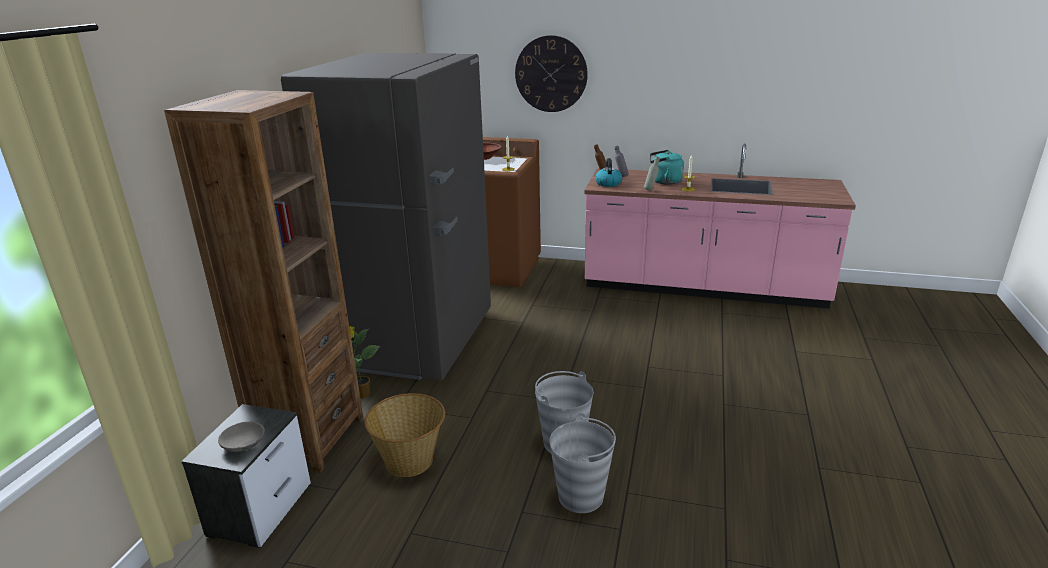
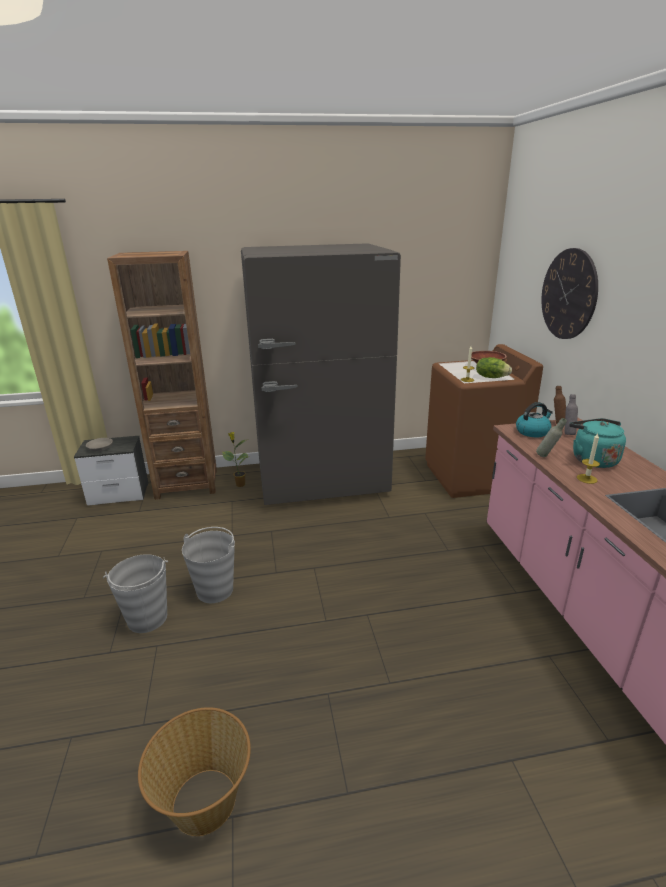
camera: 65 degrees right, 0 degrees up
basket [364,393,445,477] -> basket moved to [138,707,251,836]
none -> lettuce [476,357,512,378]

